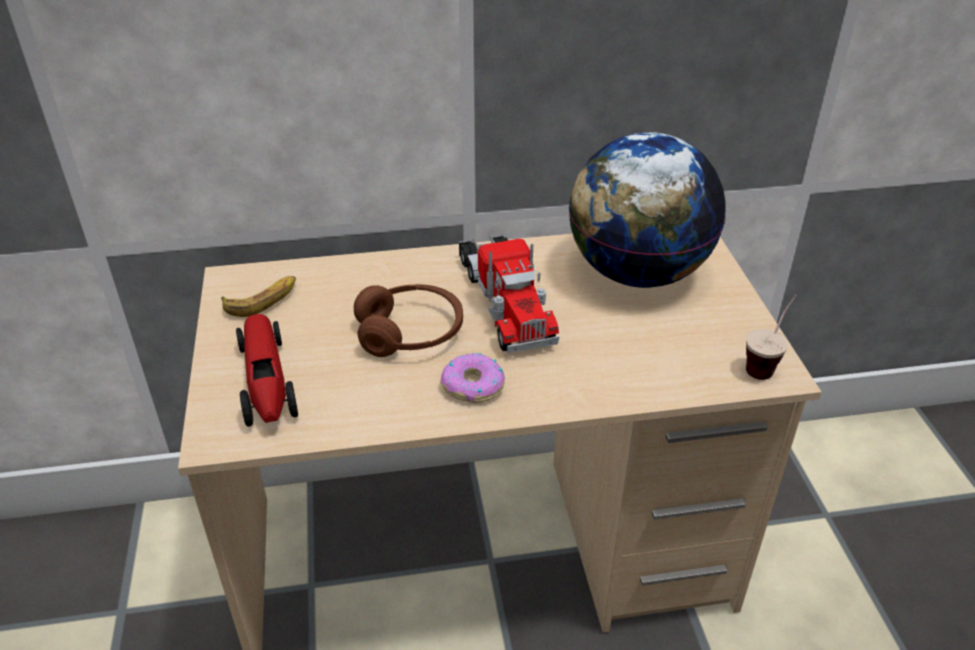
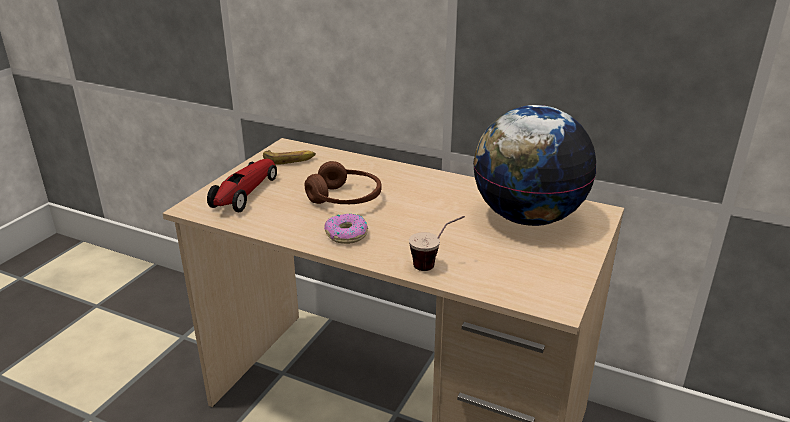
camera: 35 degrees right, 10 degrees down
toy truck [459,234,559,353] -> none
cup [746,294,797,380] -> cup moved to [409,216,465,271]

